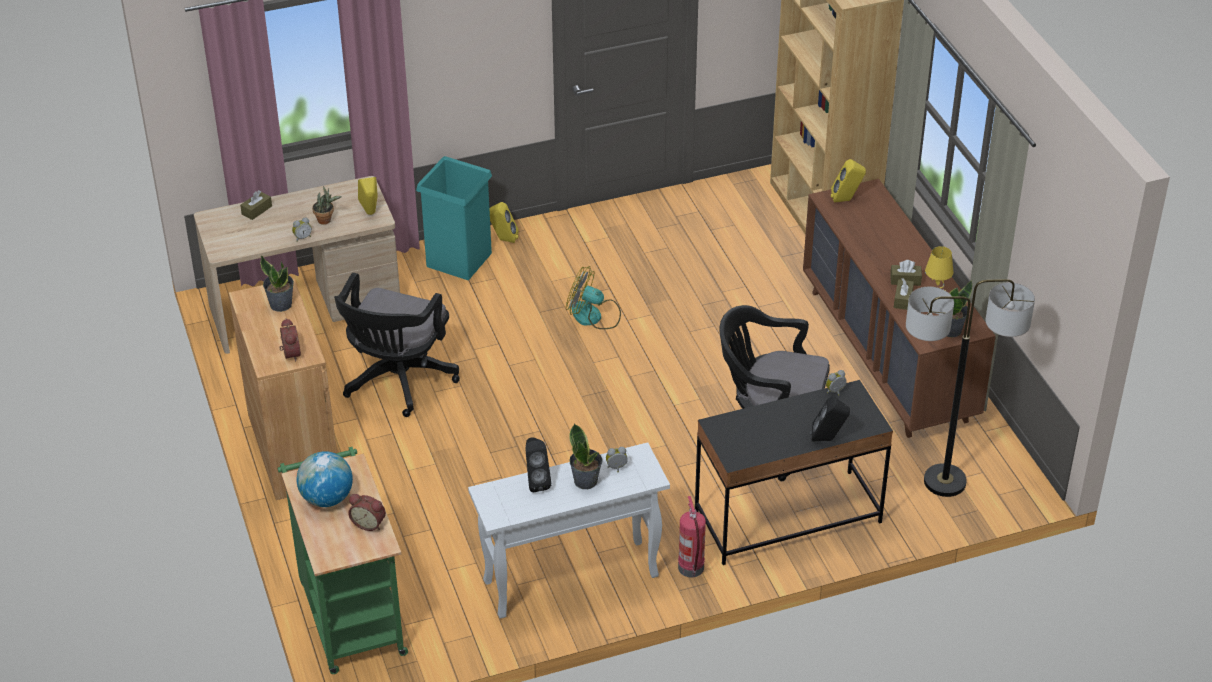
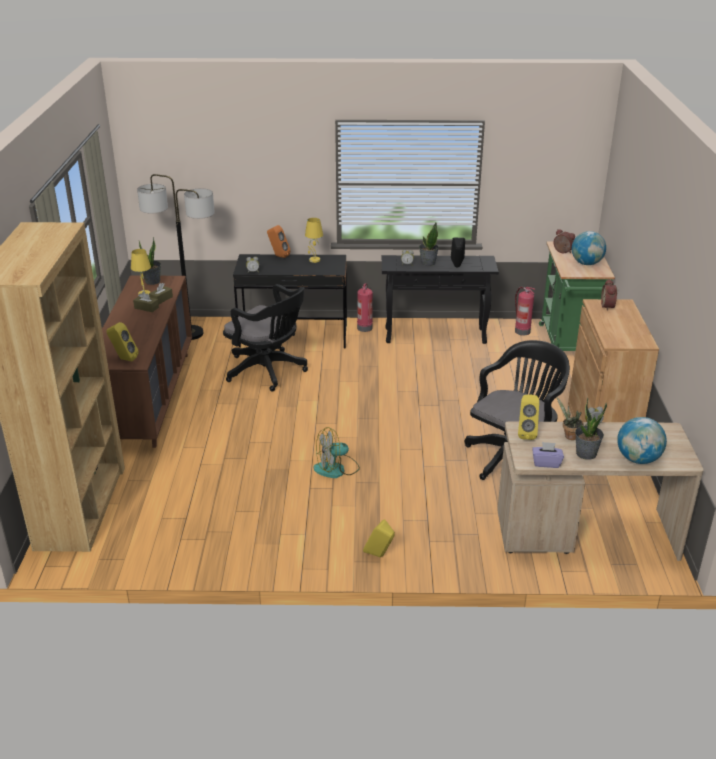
camera: 160 degrees left, 10 degrees down
brown tissue box [240,190,272,220] -> globe [617,417,667,464]
potted plant [260,256,294,312] -> potted plant moved to [575,397,607,460]
turquoise trash can [416,156,492,280] -> none
white console table [468,442,670,619] -> black console table [382,255,498,344]
fan [566,266,621,329] -> fan turned 120 degrees clockwise [313,427,360,478]
black speaker [810,396,850,441] -> orange speaker [267,225,291,258]
none -> yellow table lamp [305,218,323,263]
none -> fire extinguisher [515,287,535,335]
none -> purple tissue box [532,442,564,468]

